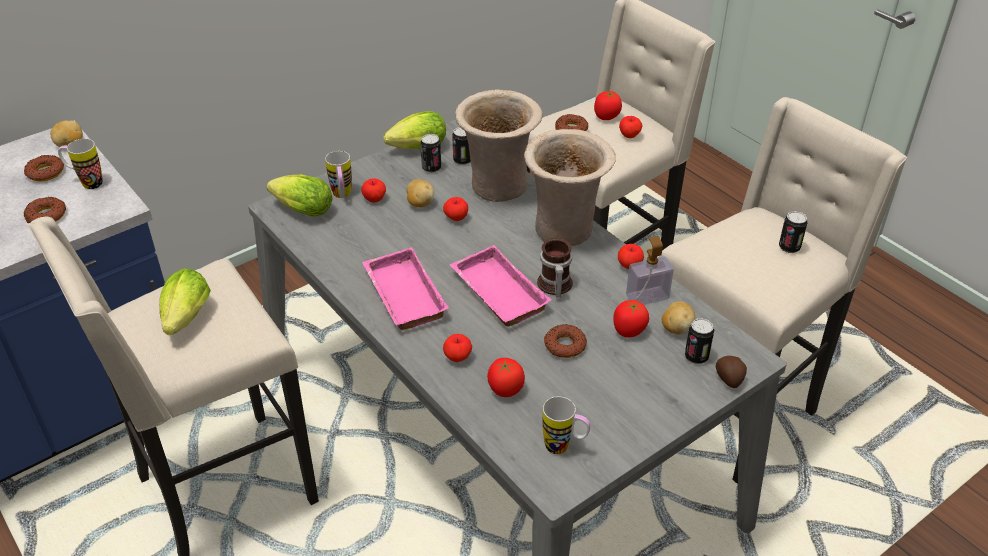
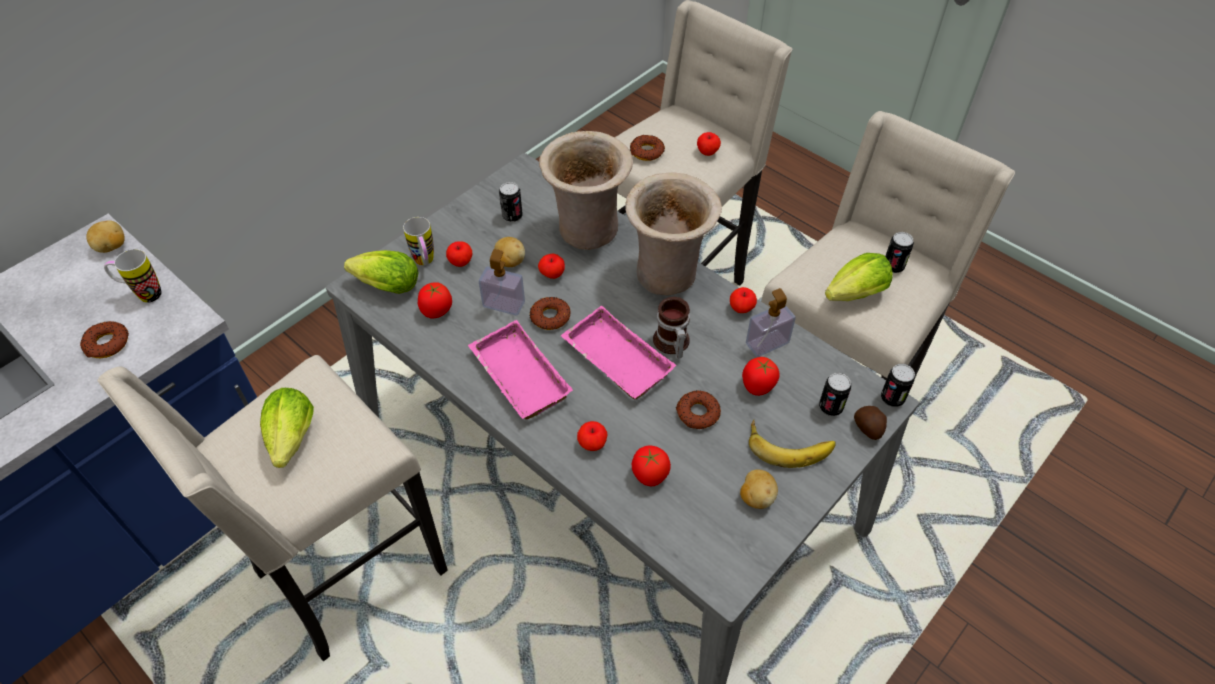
camera: 10 degrees left, 10 degrees up
donut [24,155,64,182] -> donut moved to [530,297,571,330]
lettuce [384,111,446,149] -> lettuce moved to [825,253,893,301]
can [452,127,471,165] -> can moved to [881,364,915,407]
mug [543,397,590,454] -> none
tomato [594,91,622,120] -> tomato moved to [418,282,452,319]
potato [662,301,695,334] -> potato moved to [740,470,778,509]
none -> soap dispenser [479,249,525,316]
none -> banana [749,420,836,468]

